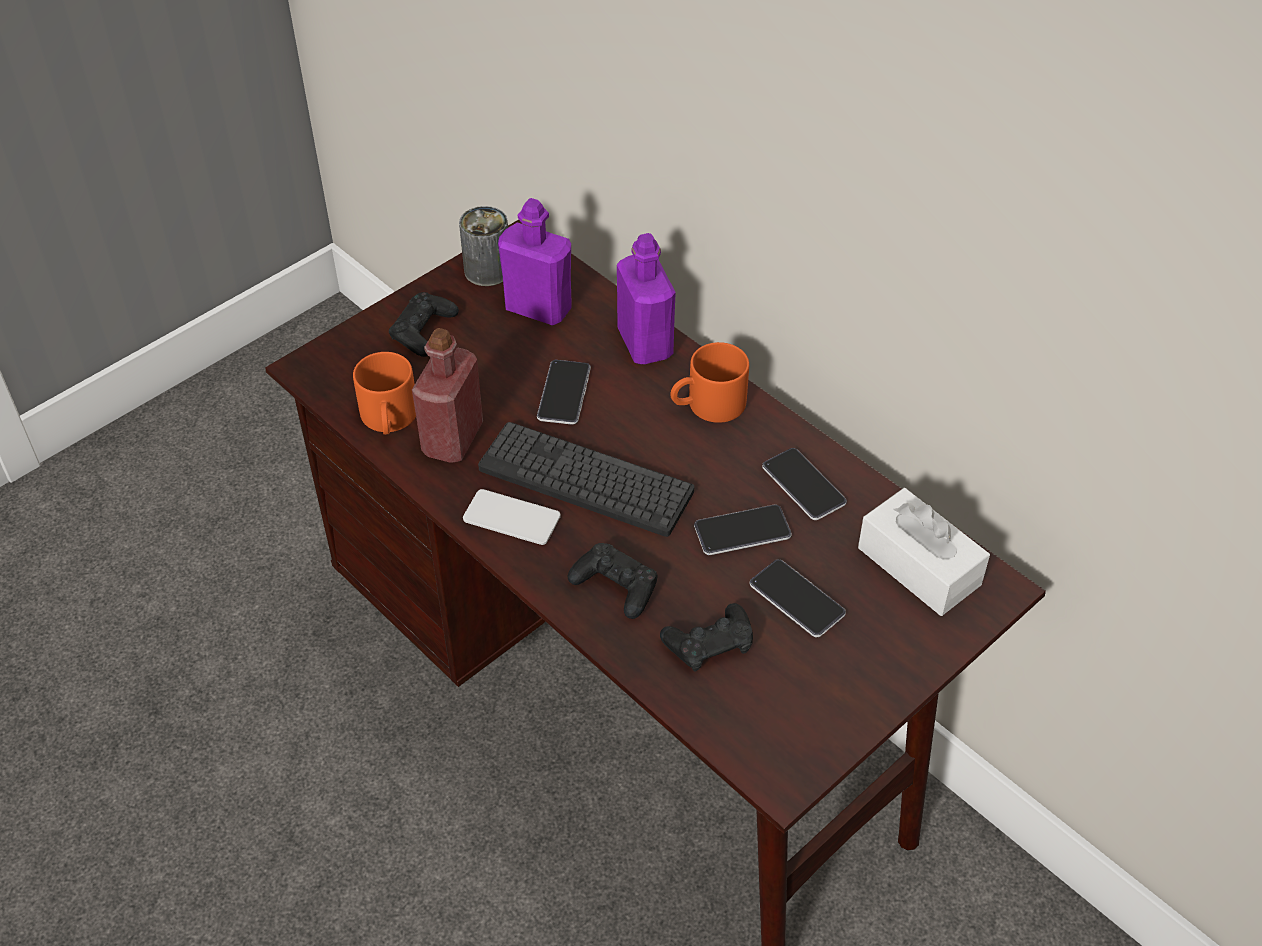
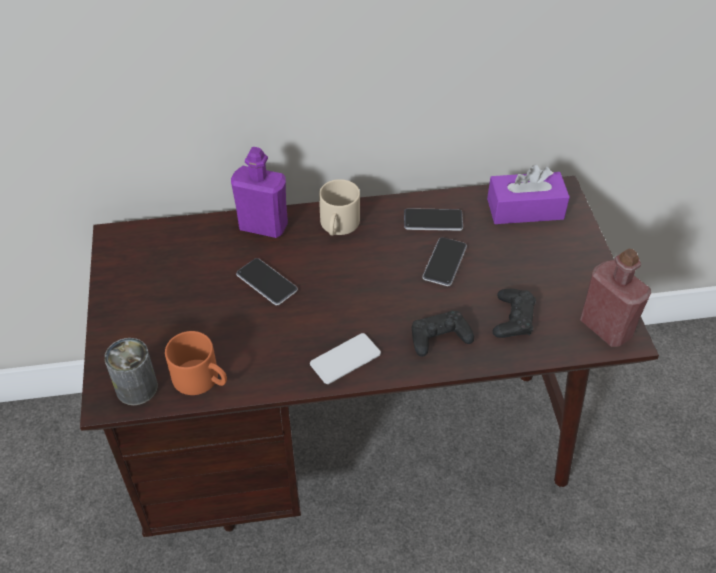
camera: 55 degrees left, 0 degrees up
black game controller [389,292,459,357] -> none
red bottle [412,328,483,463] -> red bottle moved to [580,248,651,347]
can [459,206,508,286] -> can moved to [104,338,158,405]
keyboard [478,422,694,537] -> none
purple bottle [498,198,572,325] -> none
orange mug [670,342,749,423] -> beige mug [319,179,360,235]
phone [750,559,846,637] -> none
white tissue box [858,488,990,616] -> purple tissue box [487,165,570,224]

